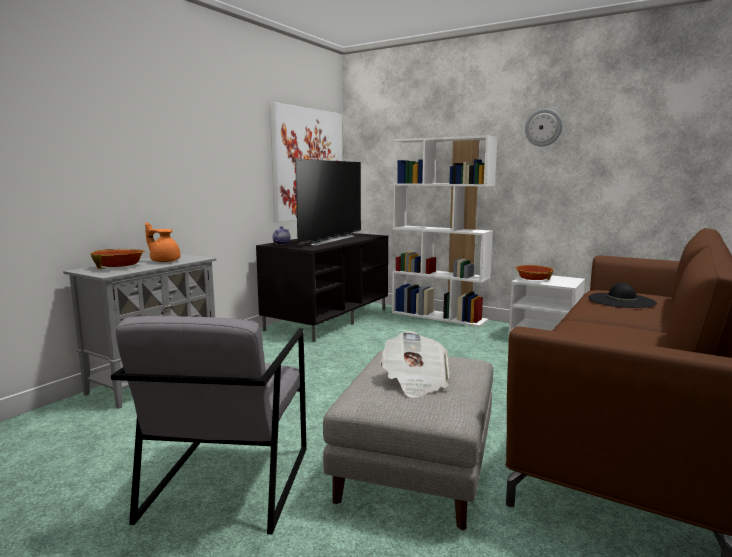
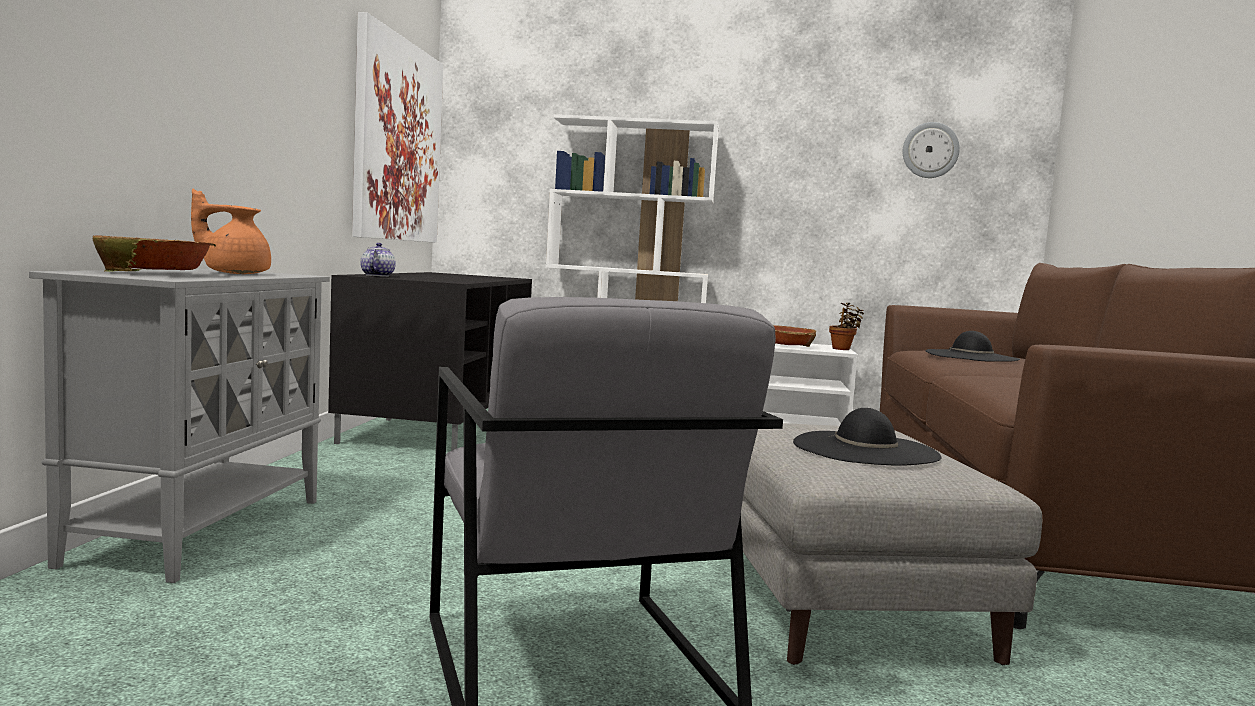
camera: 25 degrees left, 5 degrees down
television [295,159,361,245] -> none
newspaper [380,331,449,398] -> black hat [793,408,942,466]
wall clock [525,109,562,146] -> wall clock moved to [902,122,960,178]
none -> potted plant [829,302,864,350]

